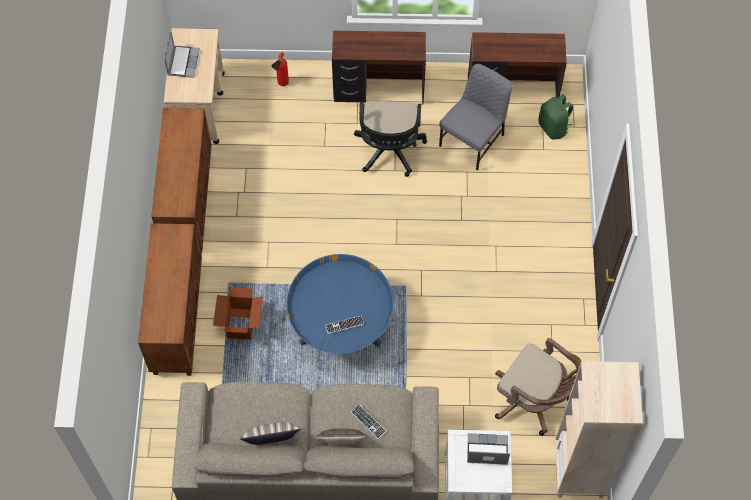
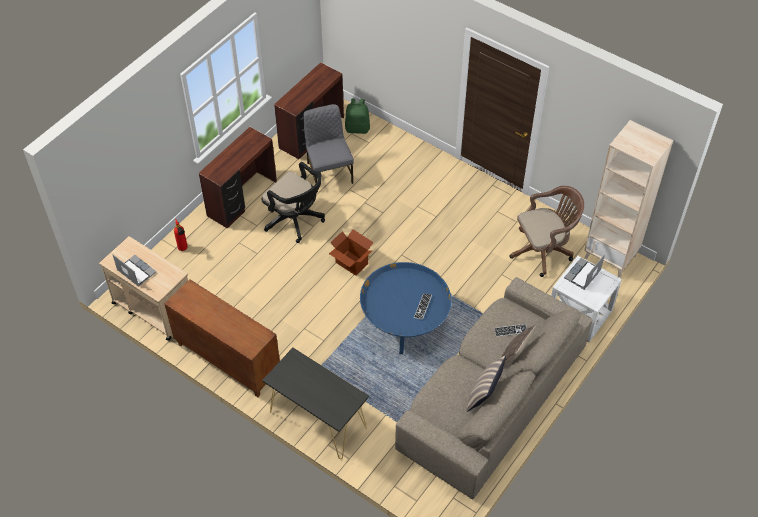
camera: 55 degrees left, 10 degrees down
brown cabinet [138,223,202,376] -> black console table [262,347,369,459]
cardboard box [213,287,263,340] -> cardboard box moved to [329,229,374,276]

